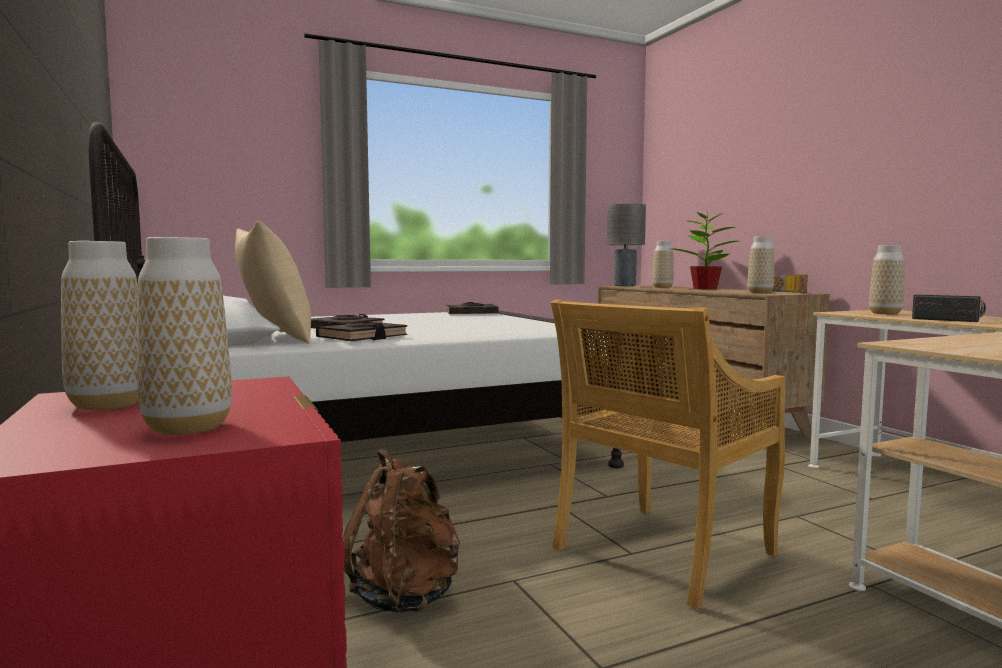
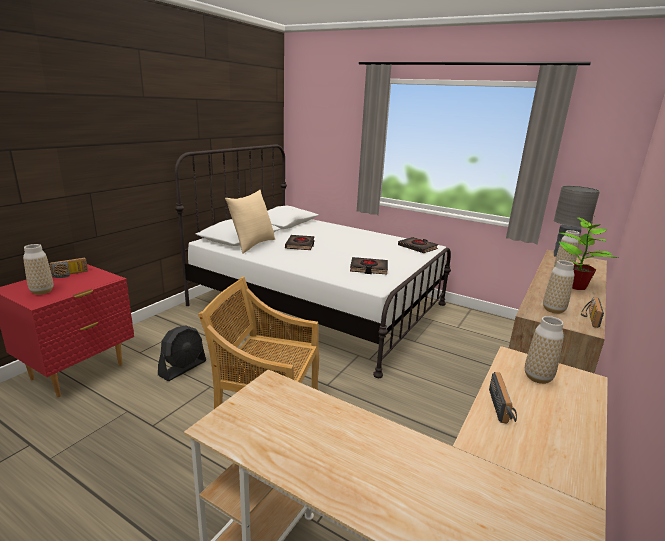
camera: 55 degrees right, 15 degrees up
vase [61,241,139,410] -> radio [49,258,88,278]
black book [316,322,408,341] -> black book moved to [350,257,388,274]
brown backpack [342,448,460,612] -> black fan [158,326,206,381]

